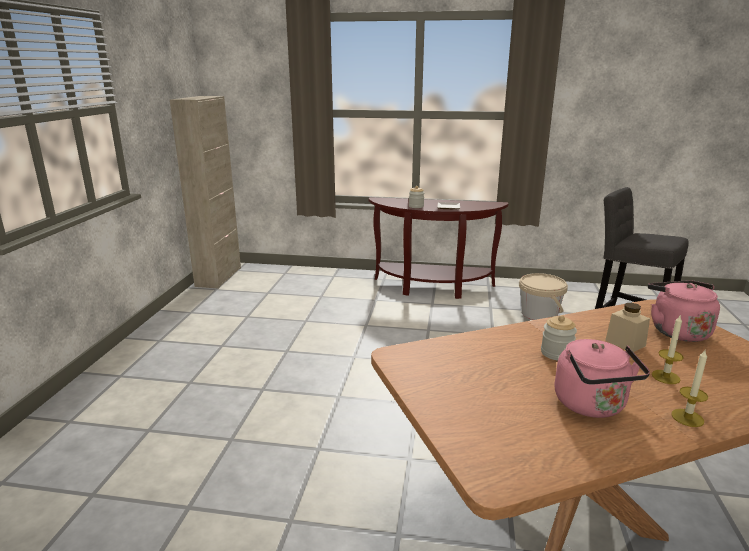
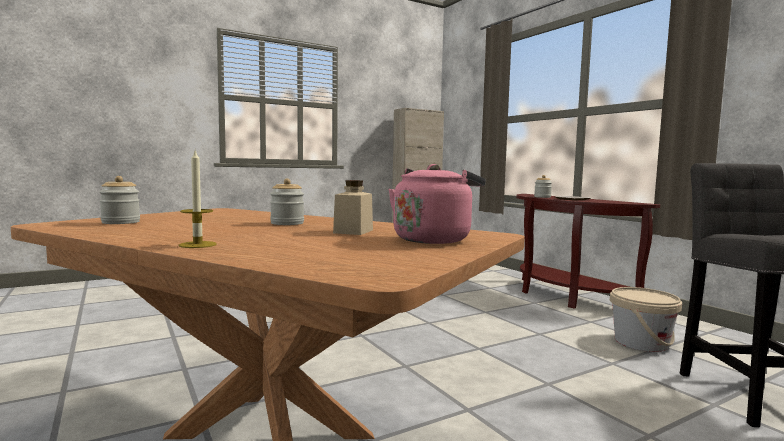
camera: 50 degrees right, 15 degrees down
pink kettle [554,339,650,418] -> none
candle [652,314,684,384] -> none
none -> jar [99,176,140,224]

